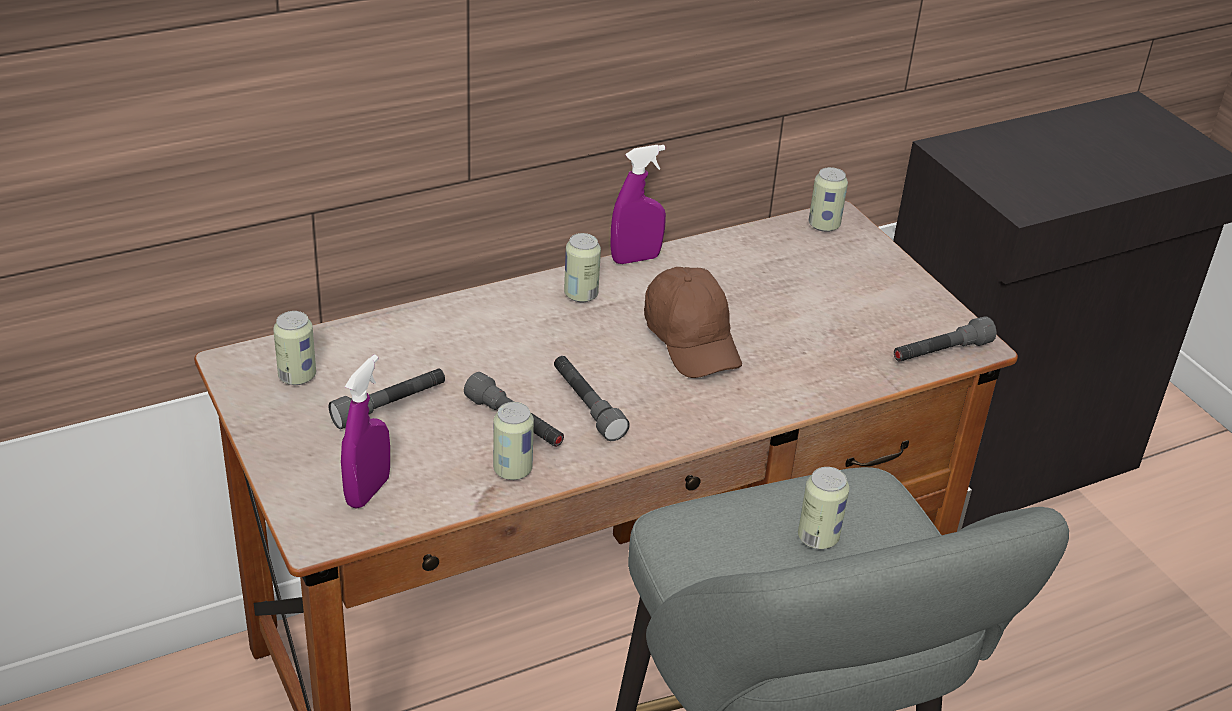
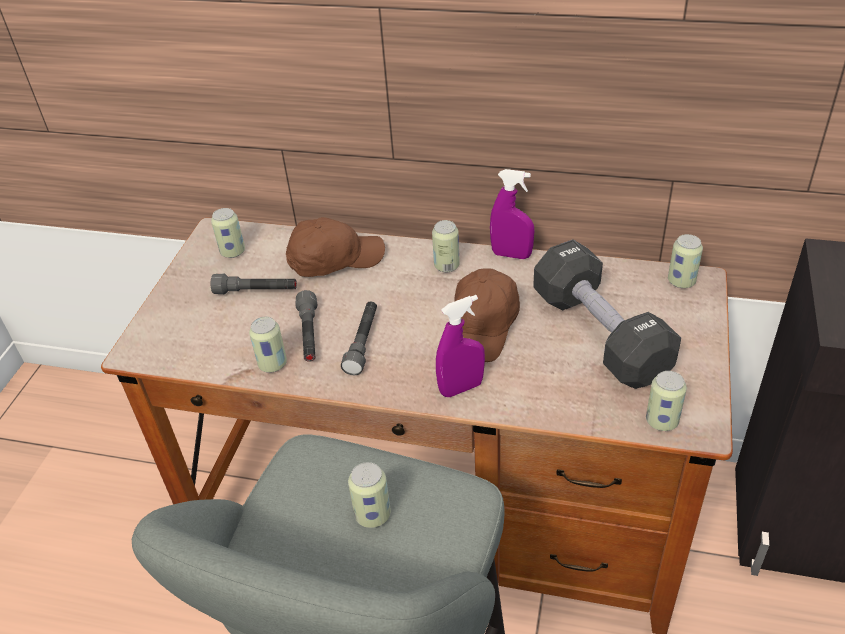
camera: 45 degrees right, 5 degrees up
purple spray bottle [341,354,390,509] -> purple spray bottle moved to [436,295,485,397]
grey flashlight [894,316,997,362] -> can [646,371,687,431]
none -> brown cap [286,217,385,277]
none -> black dumbbell [533,239,681,389]

